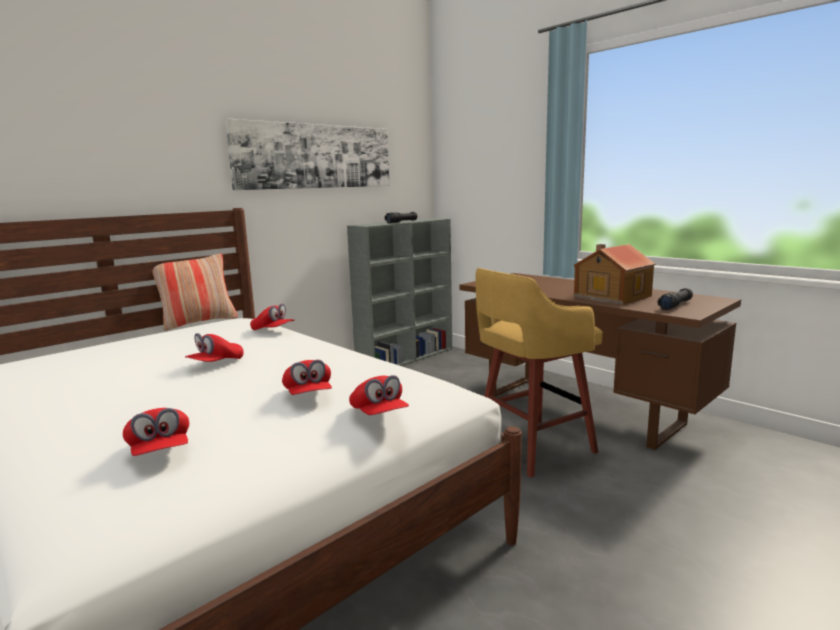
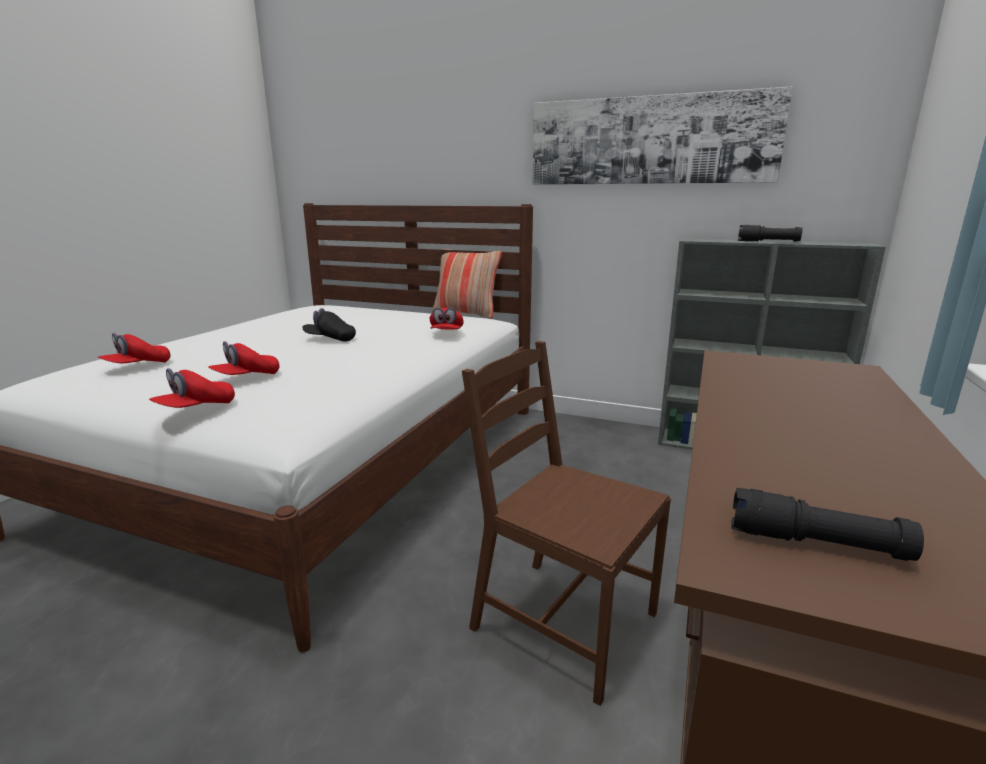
camera: 65 degrees right, 5 degrees up
red cap [185,333,244,362] -> black cap [302,308,356,341]
yellow stool [475,268,603,478] -> brown chair [462,341,671,706]
toy house [574,244,655,305] -> none

